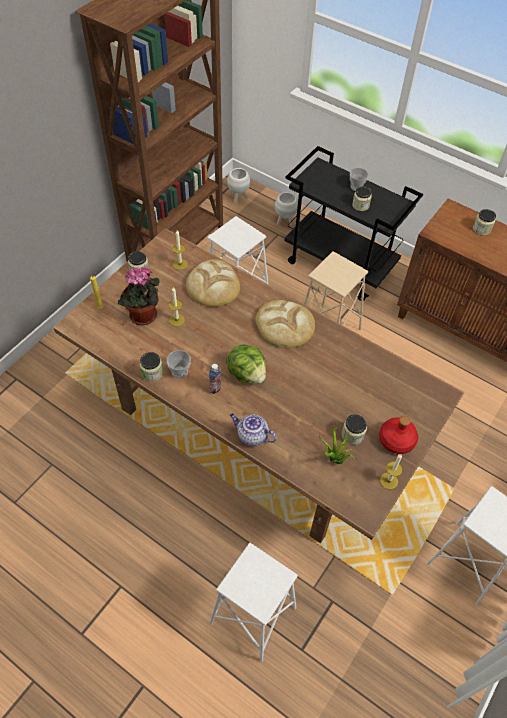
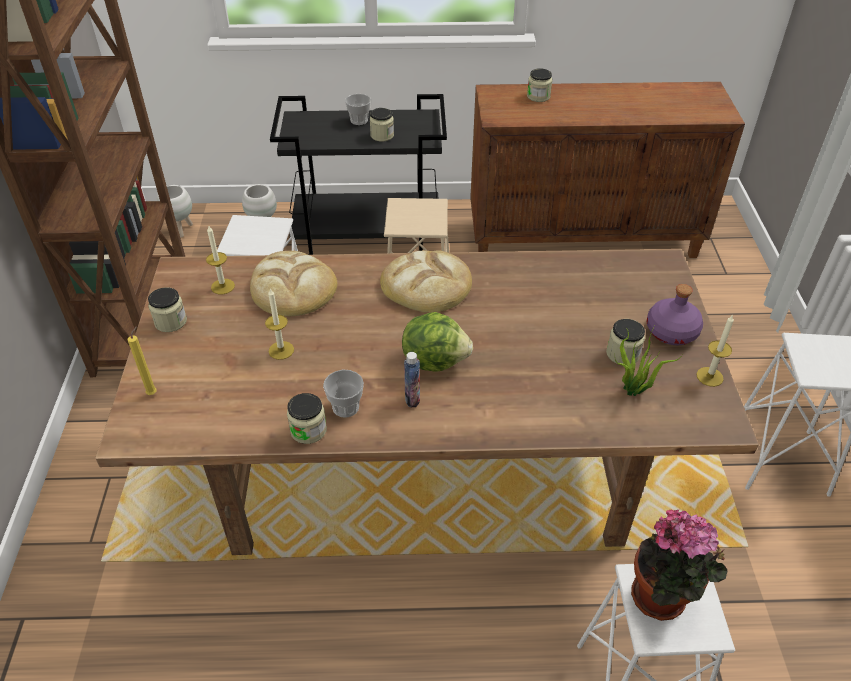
camera: 35 degrees left, 10 degrees down
potted plant [117,267,159,325] -> potted plant moved to [631,510,727,621]
teapot [230,413,277,446] -> none
red bottle [379,416,418,454] -> purple bottle [647,284,703,345]

